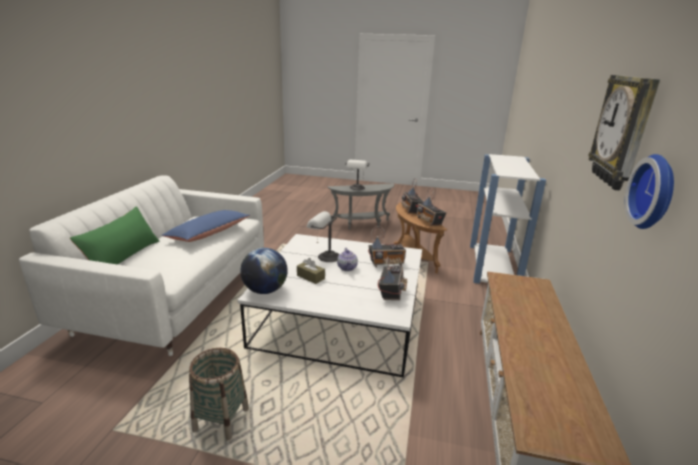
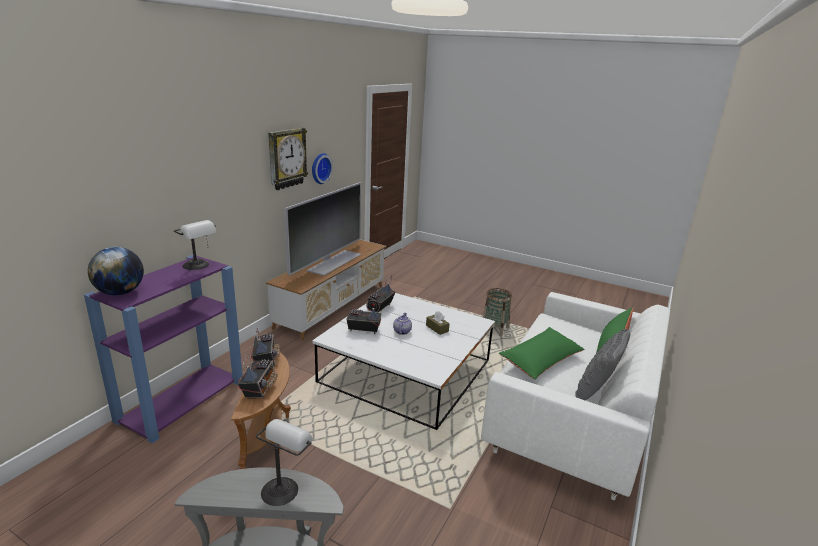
camera: 165 degrees left, 0 degrees up
blue pillow [161,210,250,242] -> green pillow [498,327,585,380]
globe [240,248,288,294] -> globe moved to [88,247,144,295]
table lamp [307,211,339,262] -> table lamp moved to [174,220,216,270]
white bookcase [470,154,546,284] -> purple bookcase [84,255,243,444]
none -> television [284,182,361,276]
none -> grey pillow [575,329,630,401]

